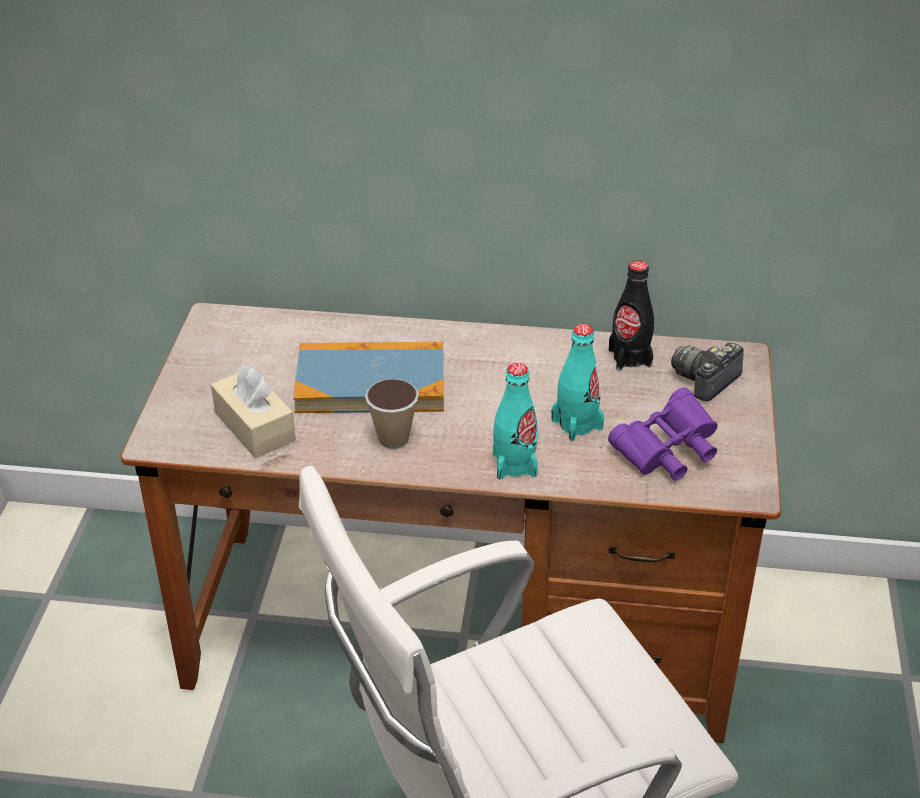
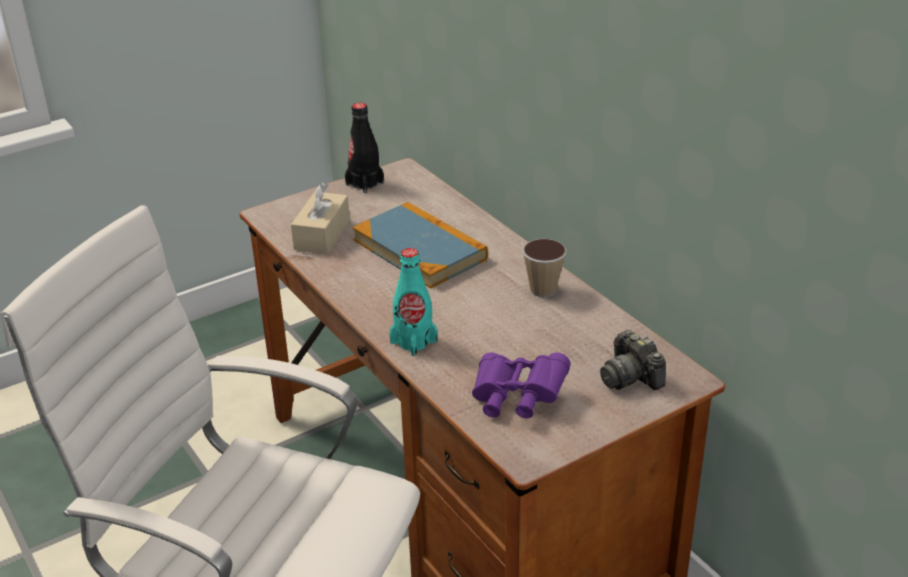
camera: 50 degrees right, 5 degrees down
cup [365,379,419,449] -> cup moved to [522,239,567,297]
turquoise bottle [552,324,604,441] -> none
black bottle [609,260,654,371] -> black bottle moved to [345,103,384,193]
camera [671,343,744,402] -> camera turned 120 degrees counterclockwise [600,330,666,390]

